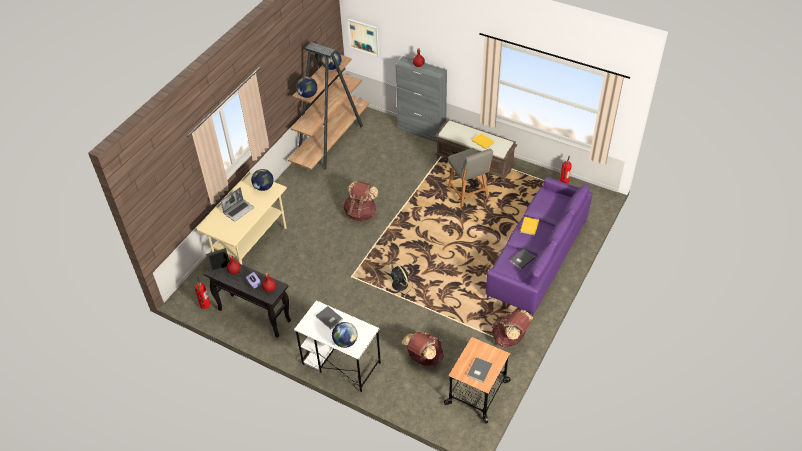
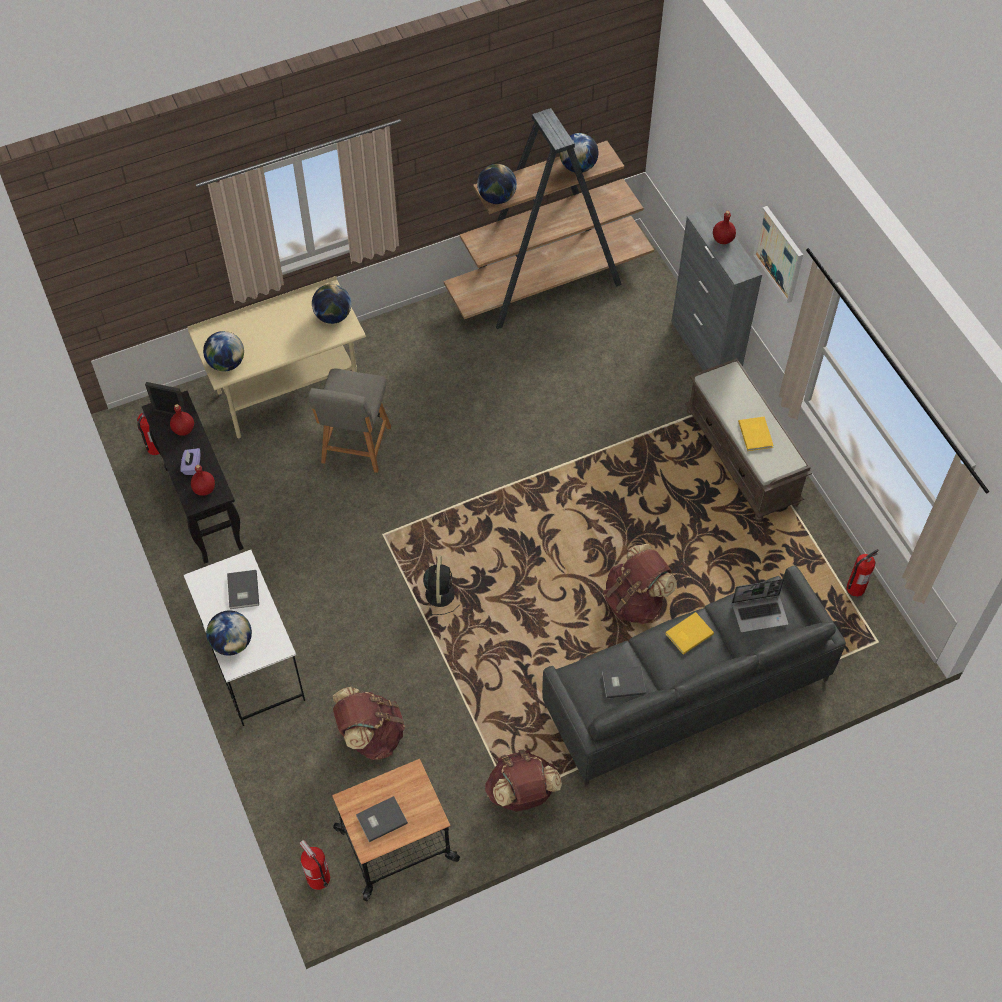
camera: 35 degrees right, 10 degrees up
laptop [220,187,254,221] -> laptop moved to [732,579,789,632]
brown backpack [343,181,378,222] -> brown backpack moved to [603,544,677,624]
picture [348,19,379,56] -> picture moved to [753,206,803,303]
grey chair [447,148,493,207] -> grey chair moved to [308,368,391,473]
purple sofa [486,177,593,316] -> grey sofa [542,566,846,786]
none -> globe [203,331,244,372]
none -> fire extinguisher [300,840,330,890]

